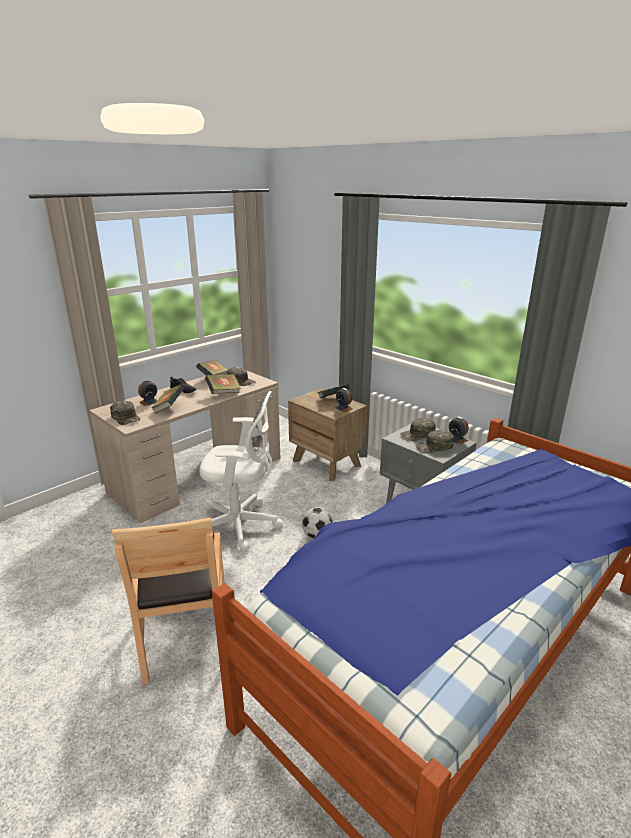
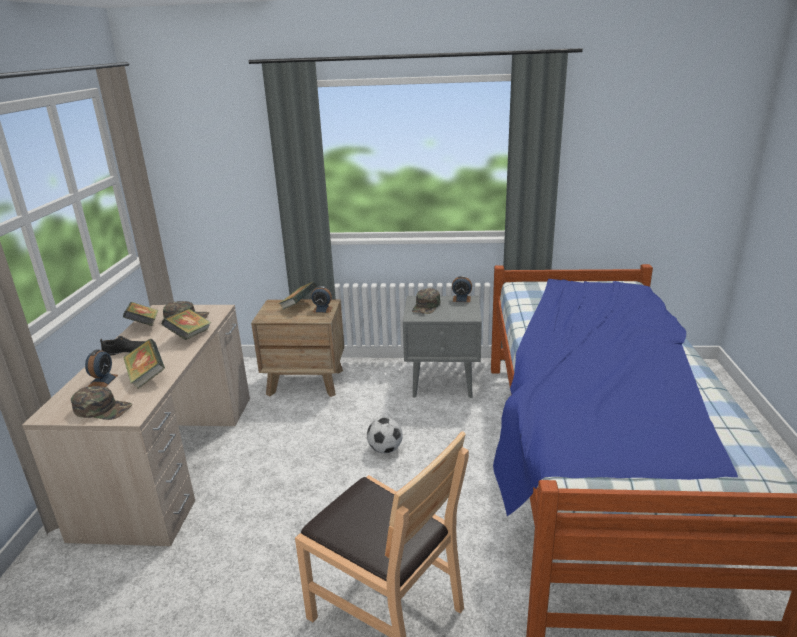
camera: 40 degrees left, 0 degrees up
white office chair [200,391,283,552] -> none
green cap [415,430,454,453] -> none

